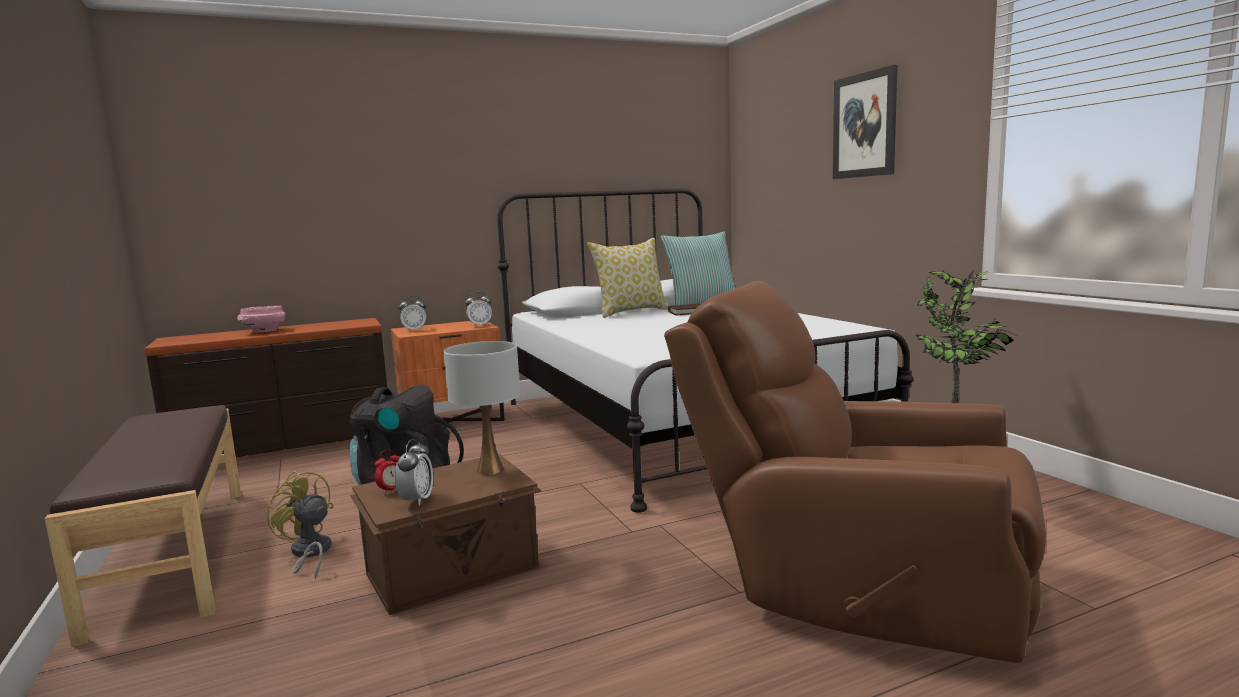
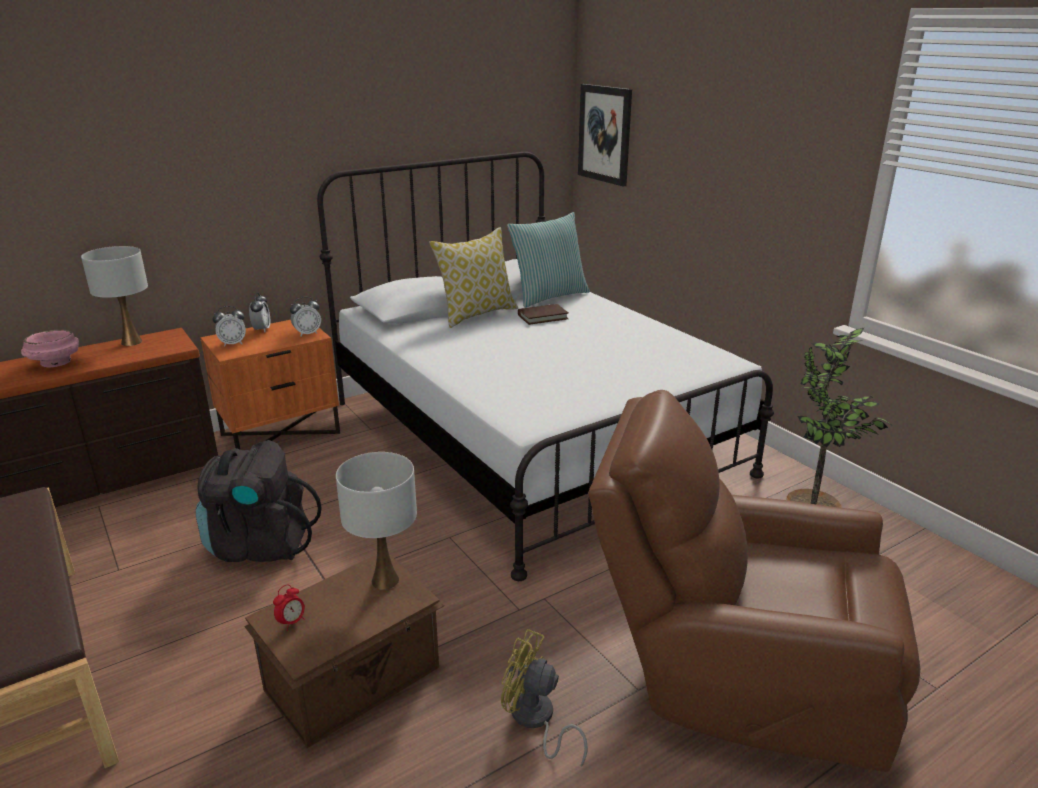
camera: 10 degrees left, 15 degrees up
yellow fan [267,471,334,579] -> yellow fan moved to [501,629,588,767]
alarm clock [395,439,433,506] -> alarm clock moved to [249,293,270,332]
picture [833,65,897,179] -> picture moved to [578,84,632,187]
none -> white table lamp [81,246,148,346]

